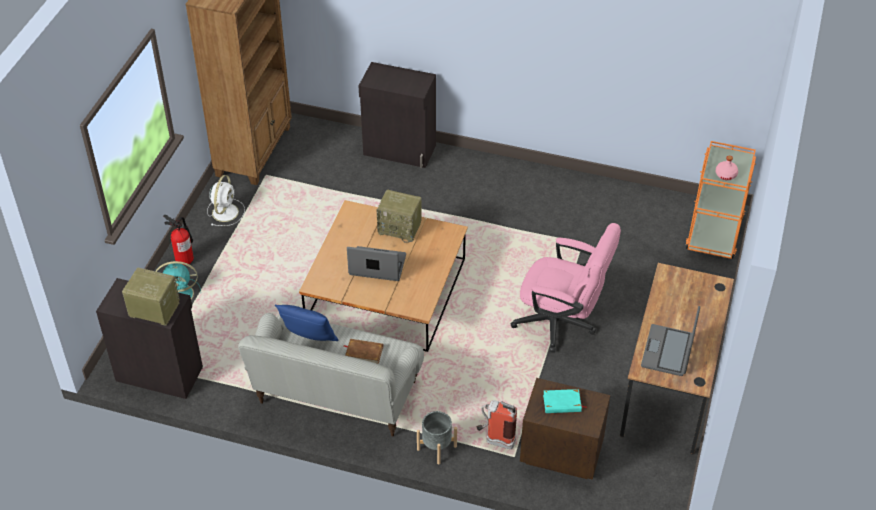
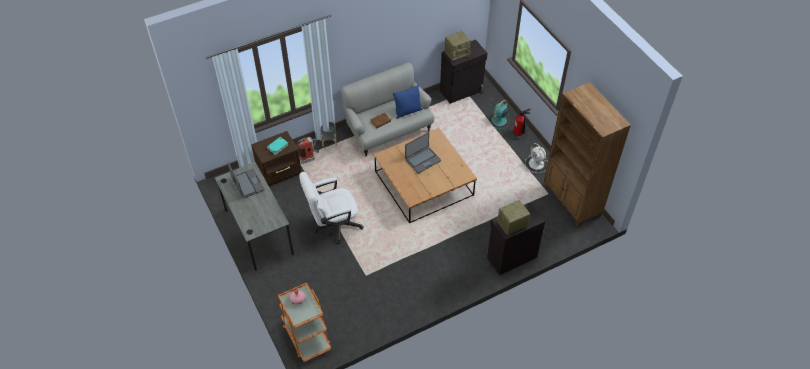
camera: 135 degrees right, 5 degrees up
radio [377,190,422,243] -> radio moved to [496,200,530,235]
pink office chair [511,223,621,353] -> white office chair [299,172,364,244]
brown desk [620,263,734,454] -> grey desk [215,162,294,271]

